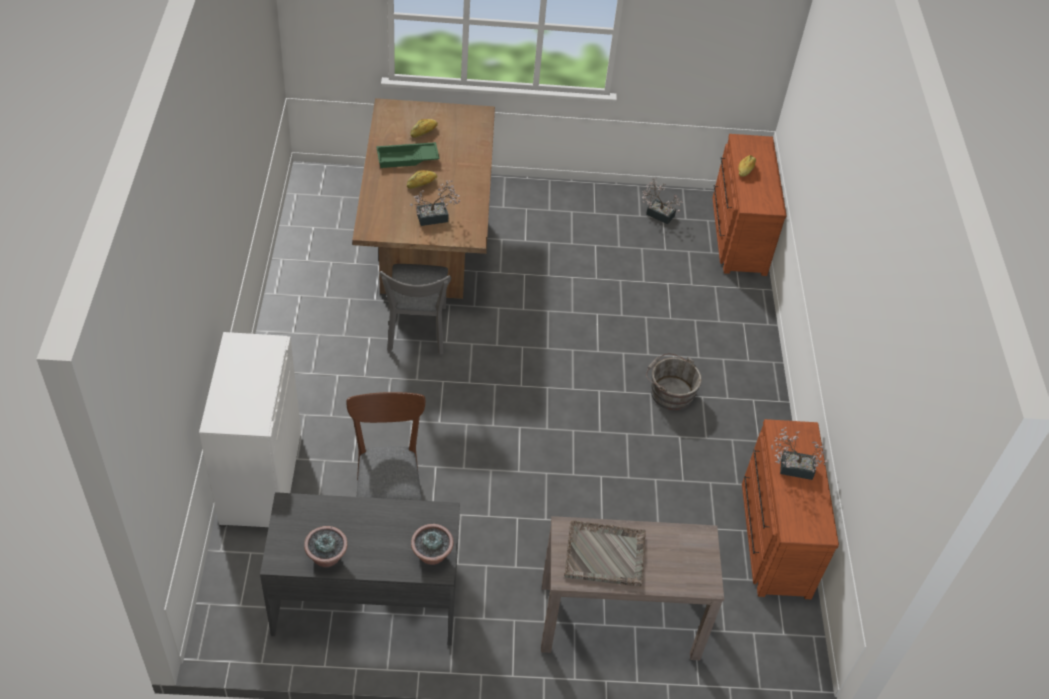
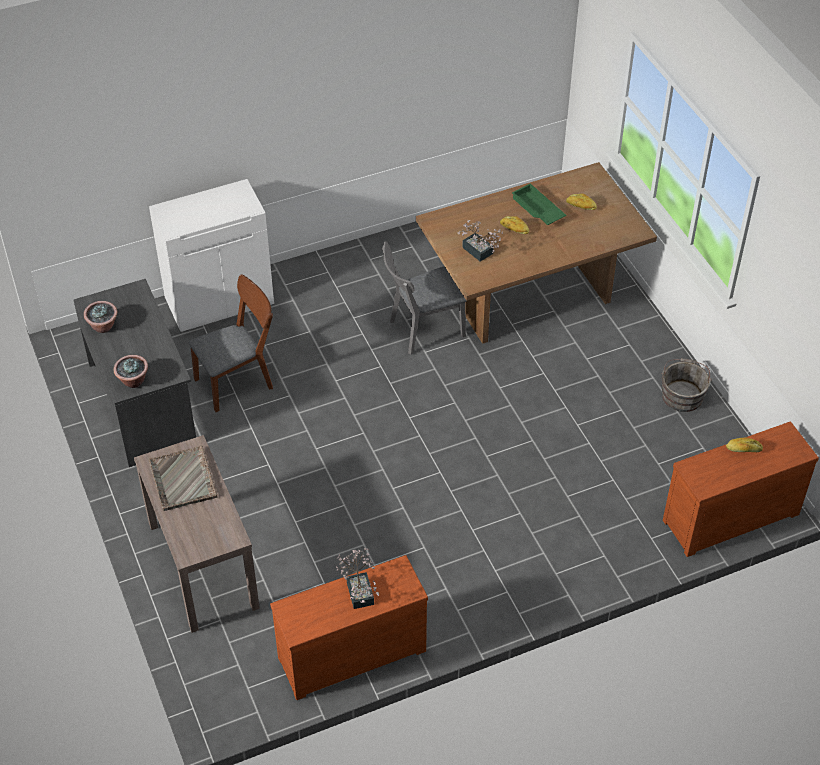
camera: 70 degrees right, 0 degrees up
potted plant [642,178,683,224] -> none
grey bucket [646,354,702,411] -> grey bucket moved to [661,358,712,412]

